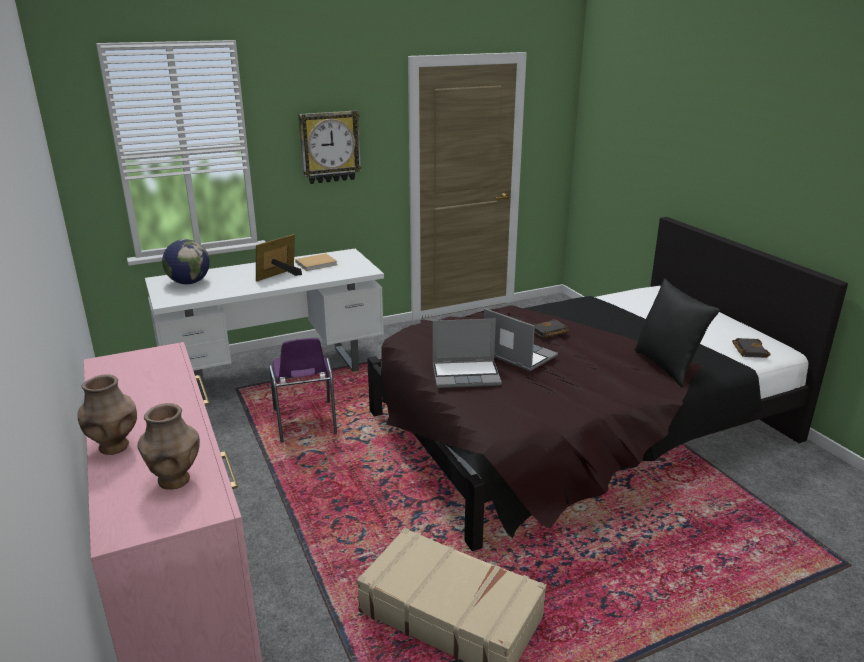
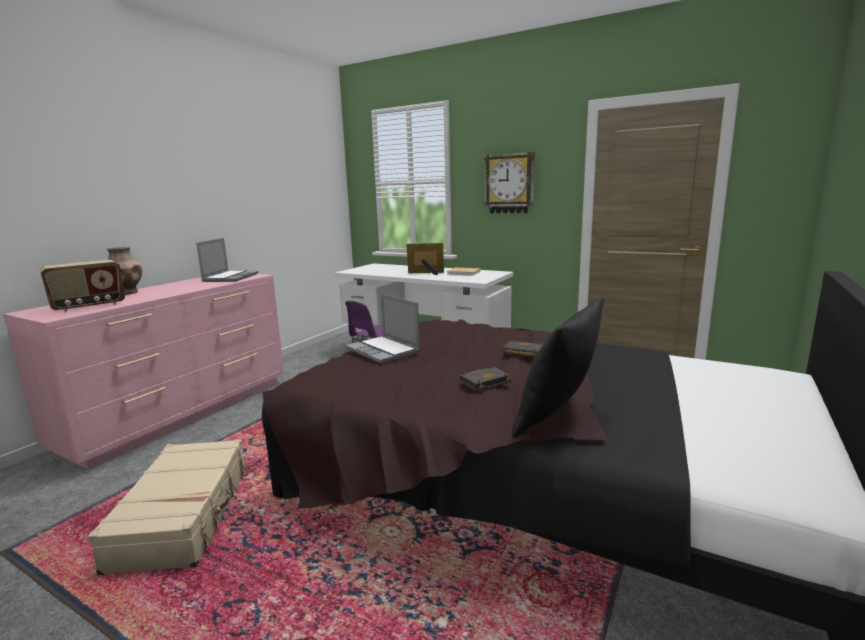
camera: 55 degrees right, 10 degrees down
brown vase [137,403,200,490] -> radio [40,260,125,312]
globe [162,239,210,284] -> none
laptop [484,308,558,371] -> laptop moved to [196,238,259,282]
black book [732,338,771,358] -> black book moved to [459,366,512,391]

